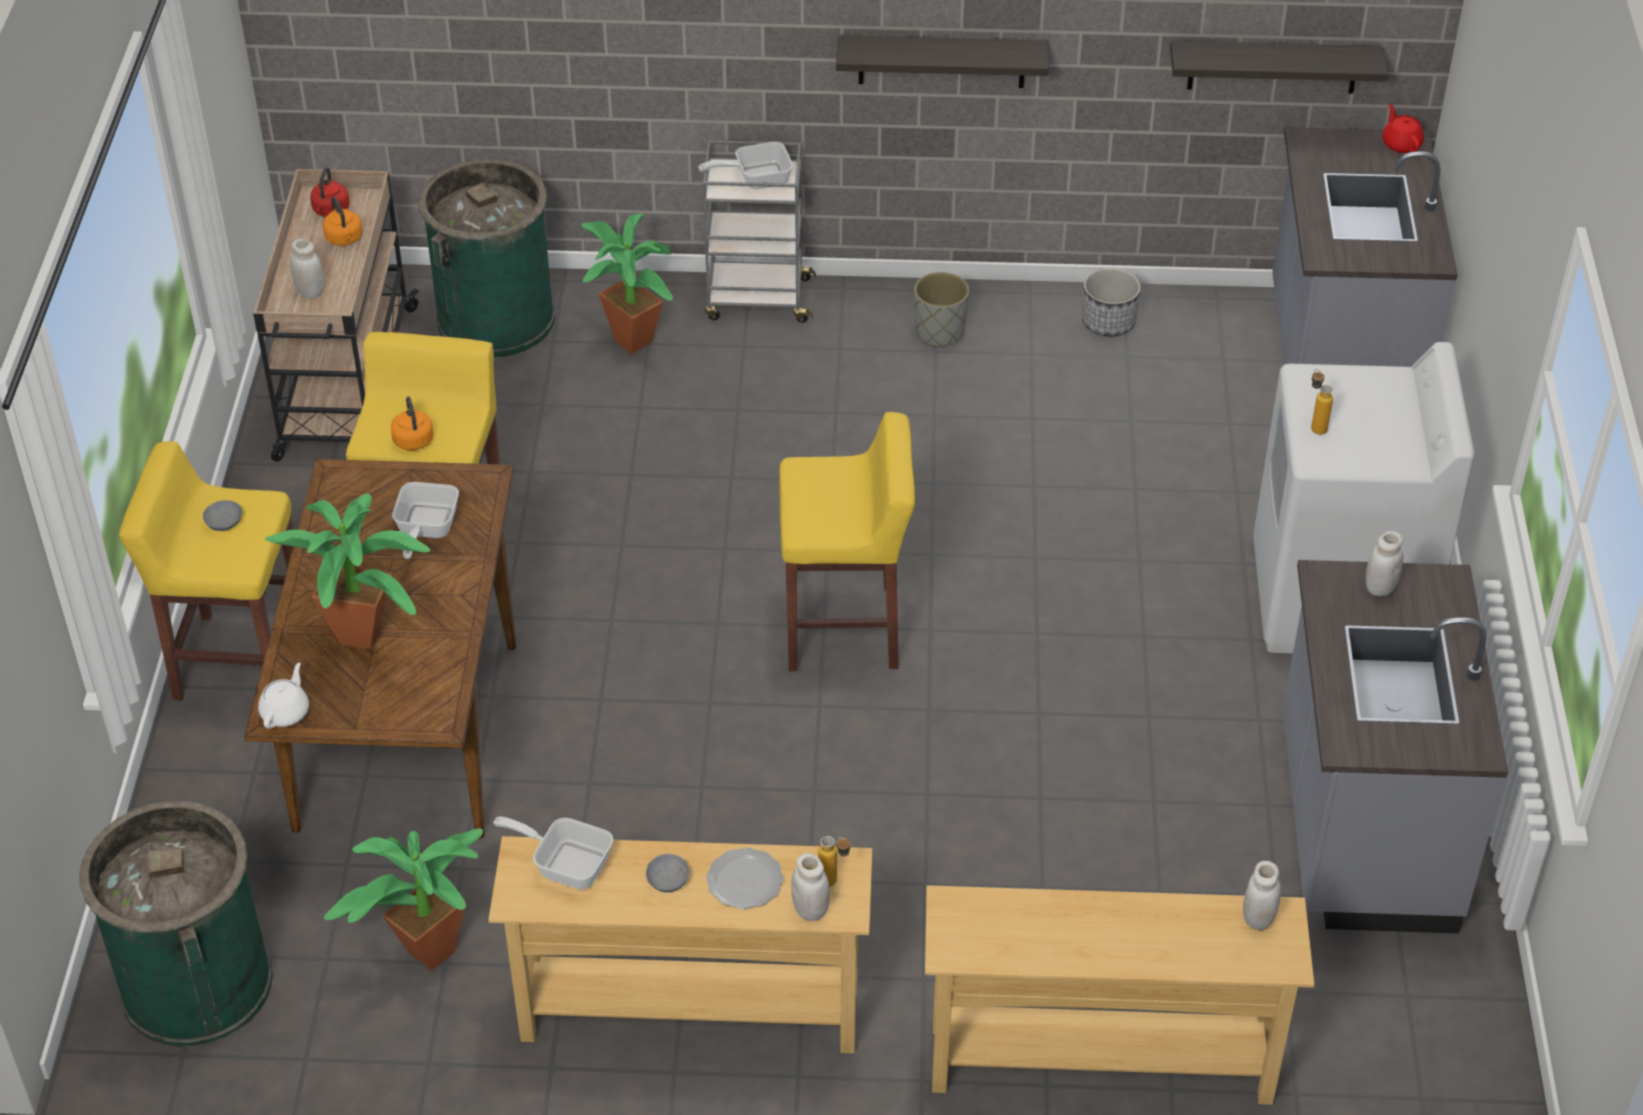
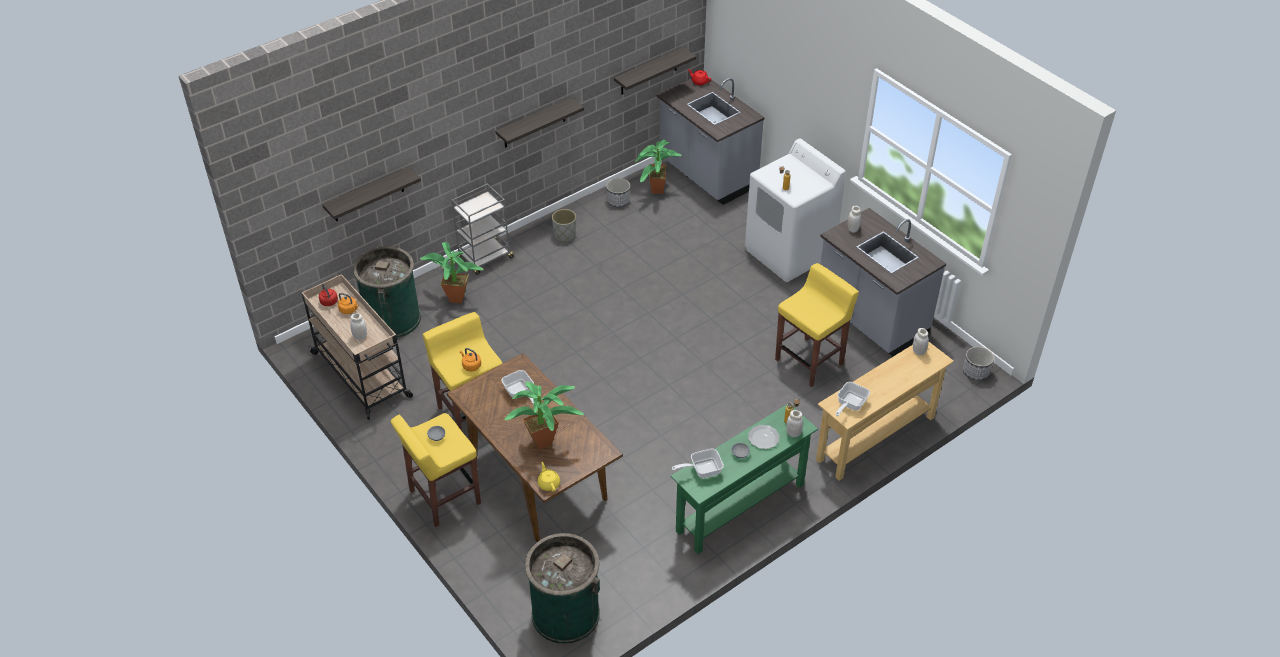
camera: 40 degrees left, 0 degrees up
white teapot [258,662,309,729] -> yellow teapot [538,462,560,492]
potted plant [324,828,483,971] -> potted plant moved to [635,140,682,194]
beige console table [488,836,872,1053] -> green console table [671,404,818,554]
frying pan [698,142,793,189] -> frying pan moved to [836,382,870,416]
yellow stool [779,412,915,671] -> yellow stool moved to [775,263,859,387]
none -> shelf [323,167,421,221]
none -> planter [963,346,994,380]

